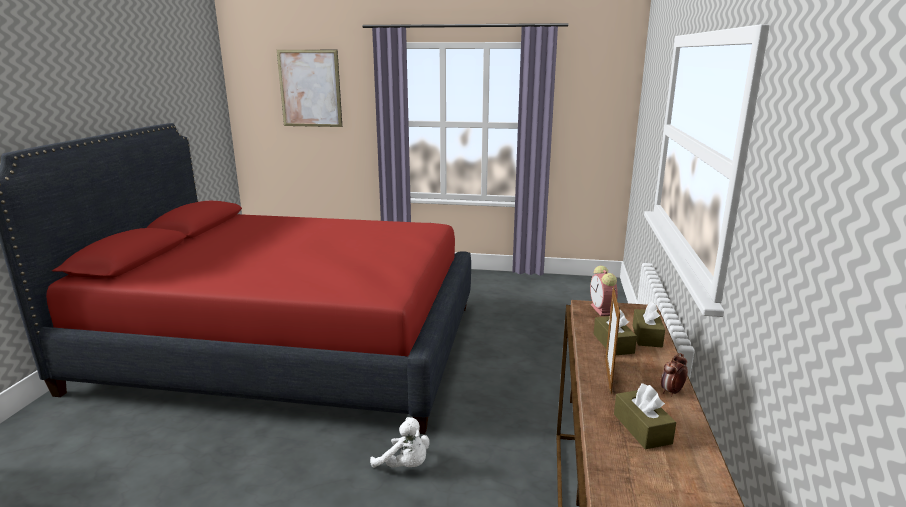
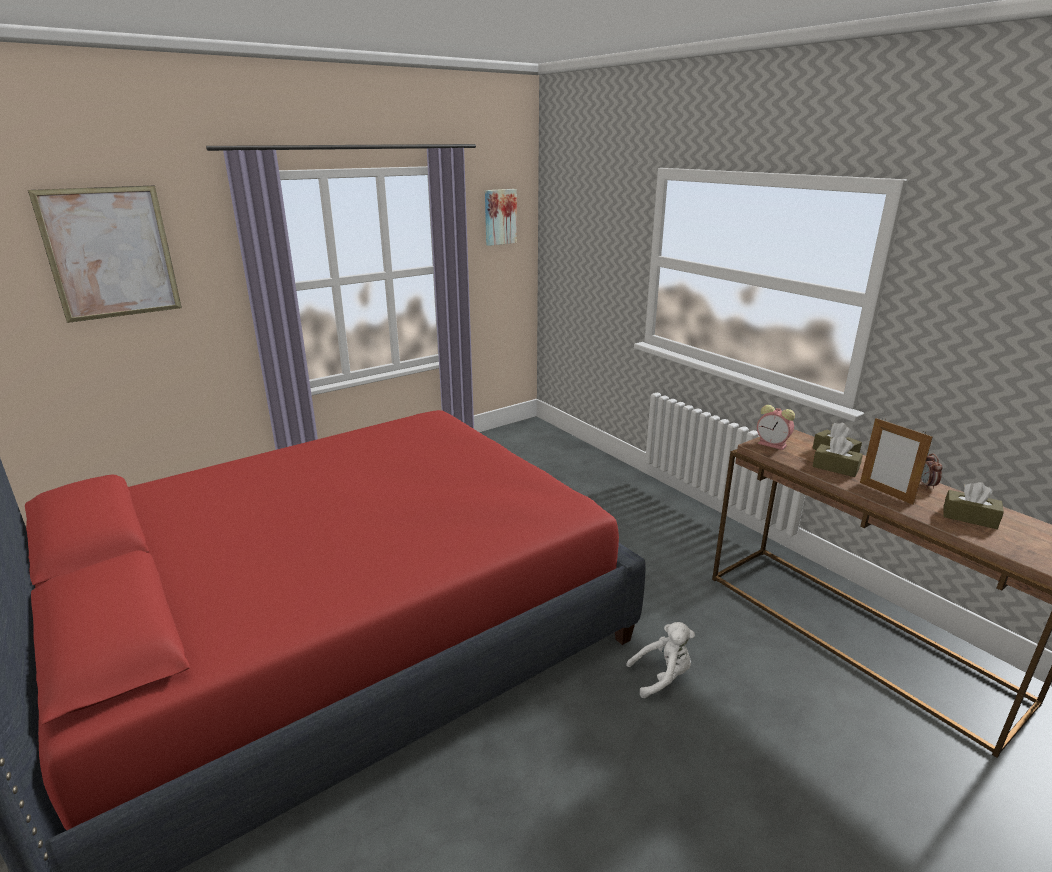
camera: 45 degrees left, 5 degrees up
none -> picture [485,189,517,246]

